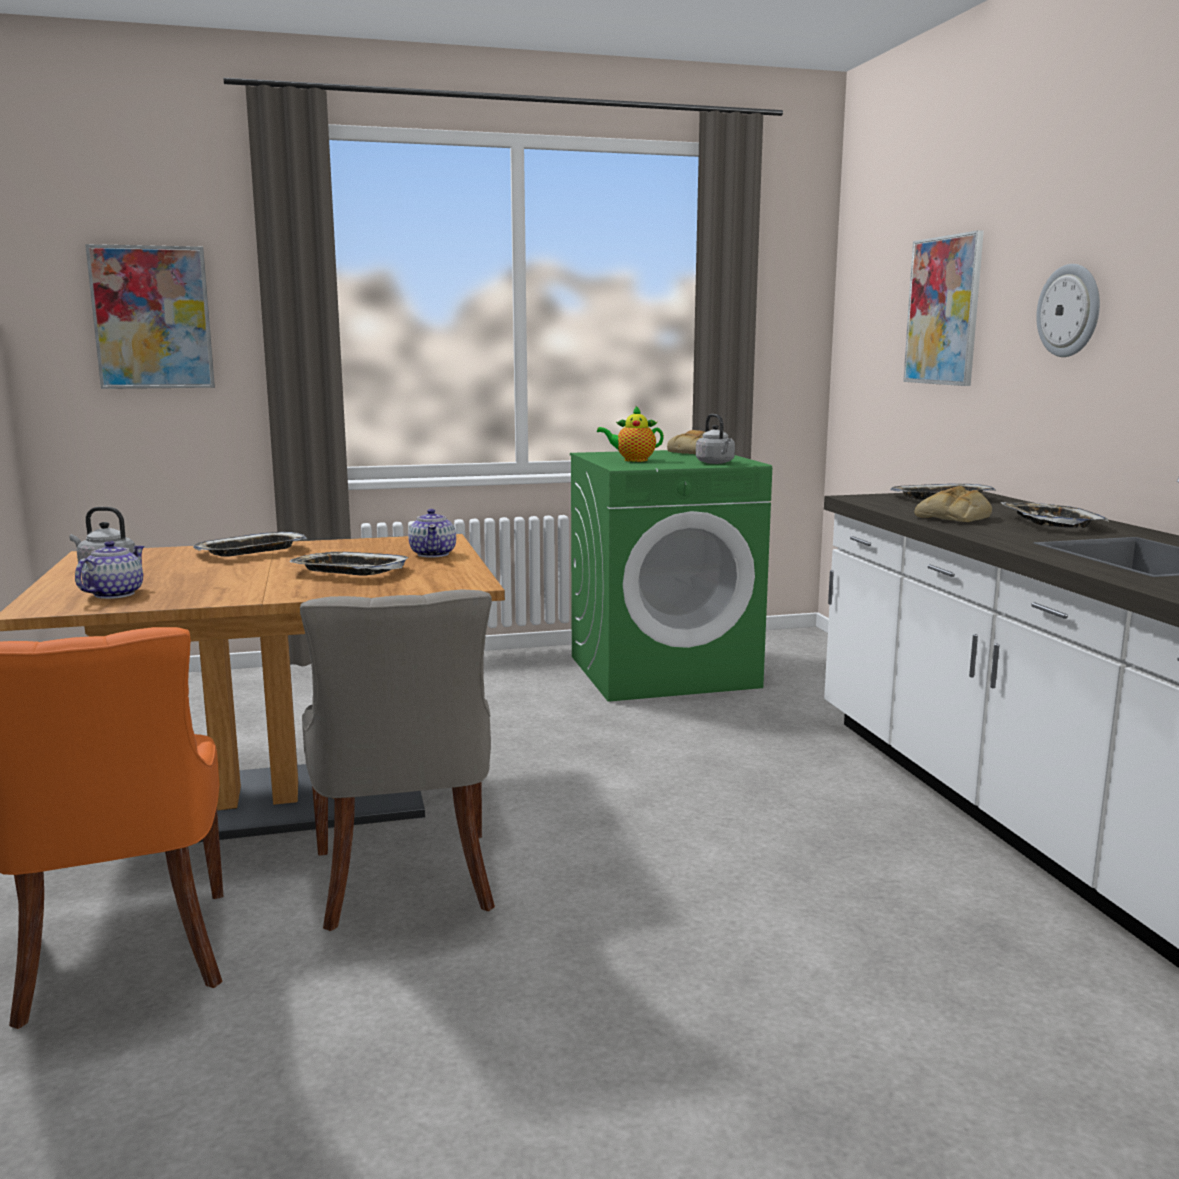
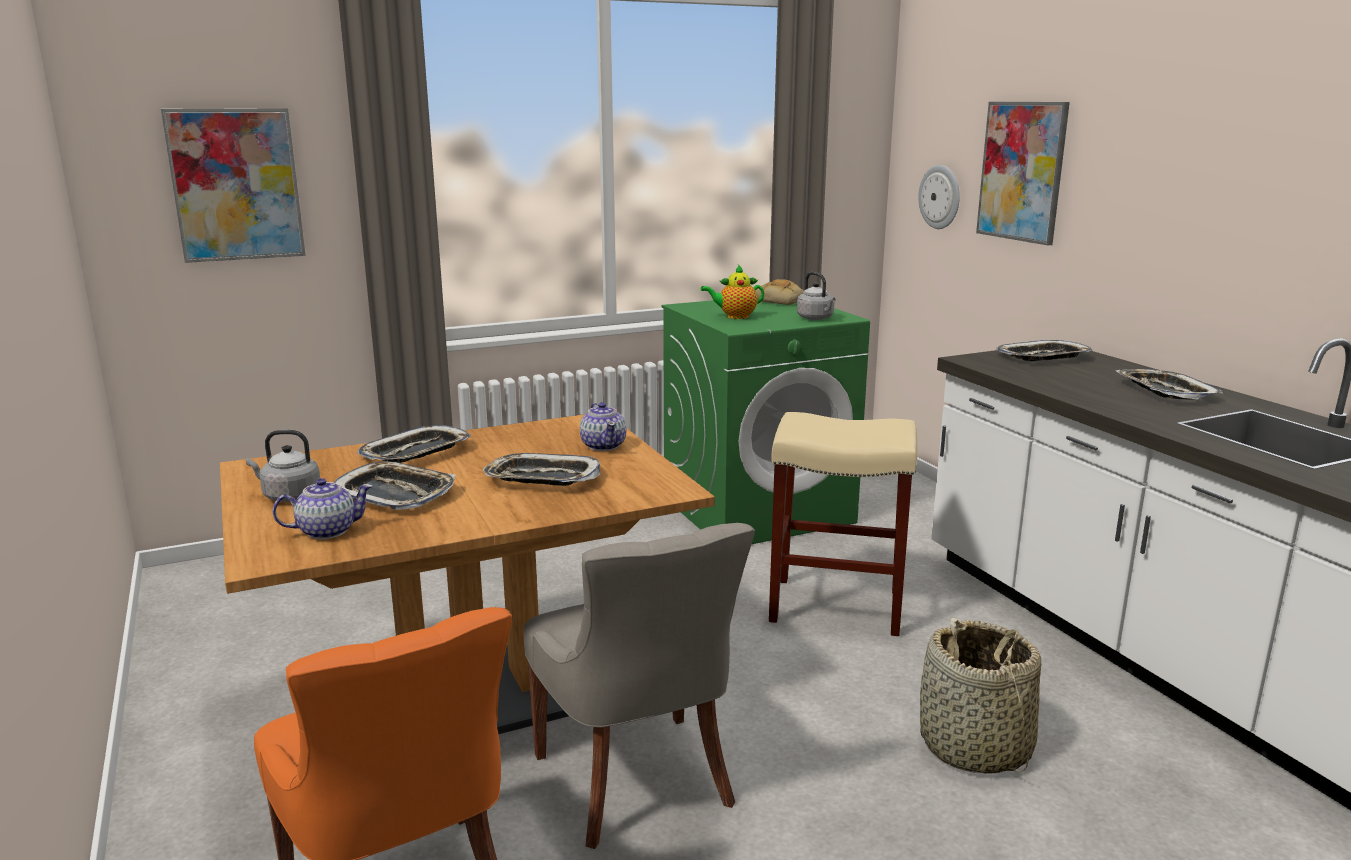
camera: 10 degrees left, 5 degrees up
teapot [75,541,145,599] -> teapot turned 60 degrees clockwise [272,478,373,539]
bread [915,486,992,522] -> none
wall clock [1036,264,1100,357] -> wall clock moved to [918,165,960,229]
none -> tray [334,461,455,510]
none -> beige stool [769,412,917,636]
none -> basket [920,618,1041,774]

